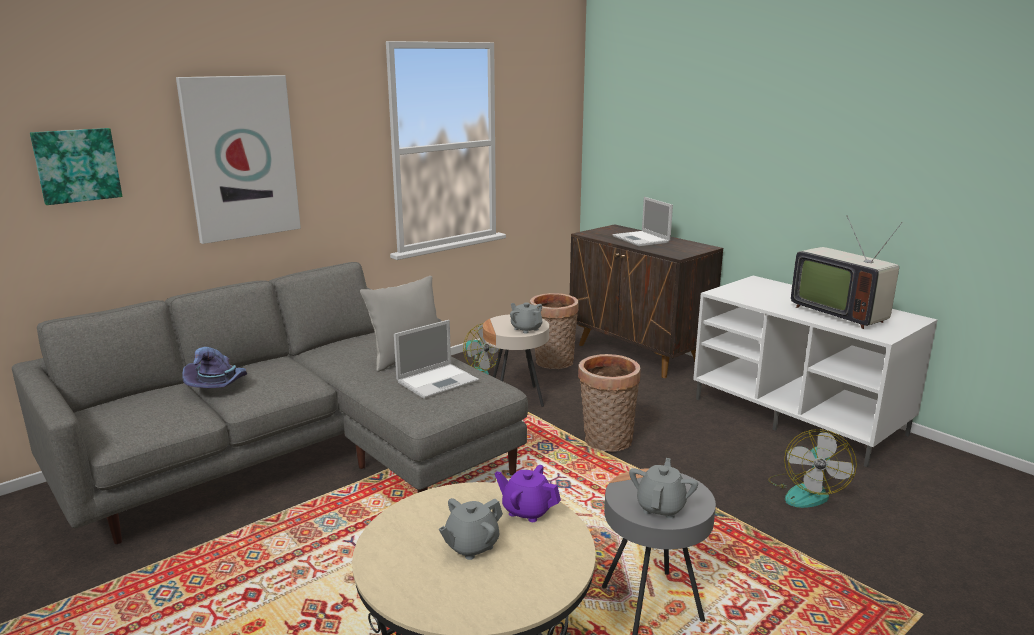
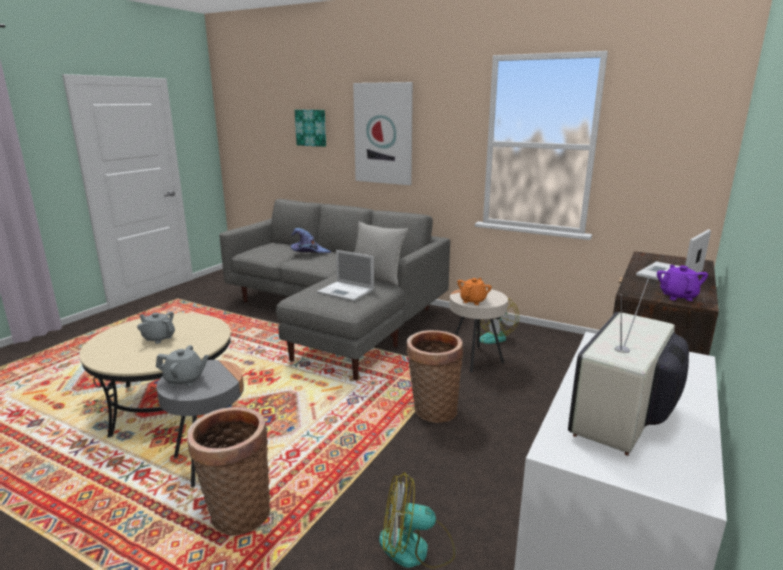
camera: 70 degrees right, 0 degrees up
purple teapot [494,465,561,522] -> purple teapot moved to [657,265,708,301]
grey teapot [510,302,542,334] -> orange teapot [457,278,492,305]
basket [530,293,579,369] -> basket moved to [187,407,270,536]

